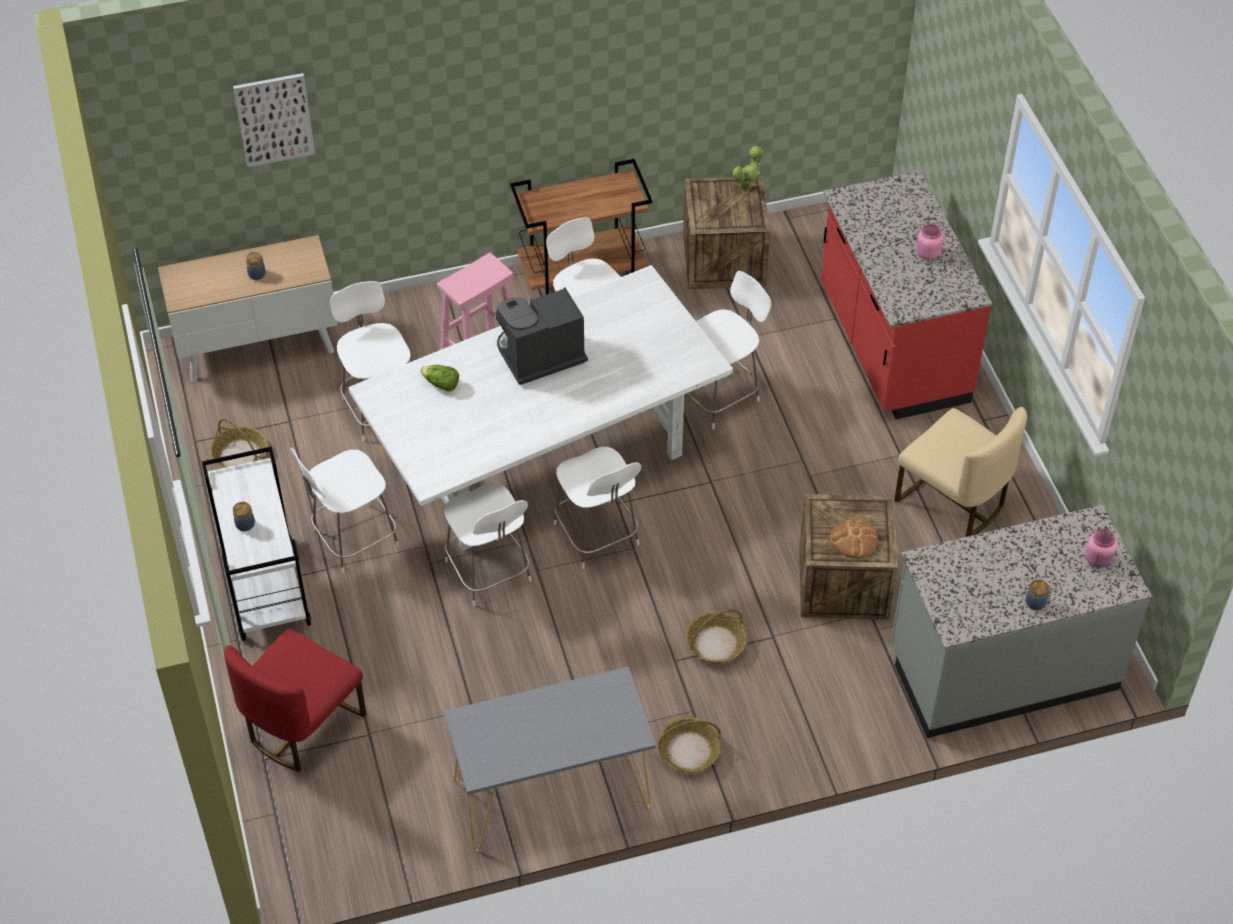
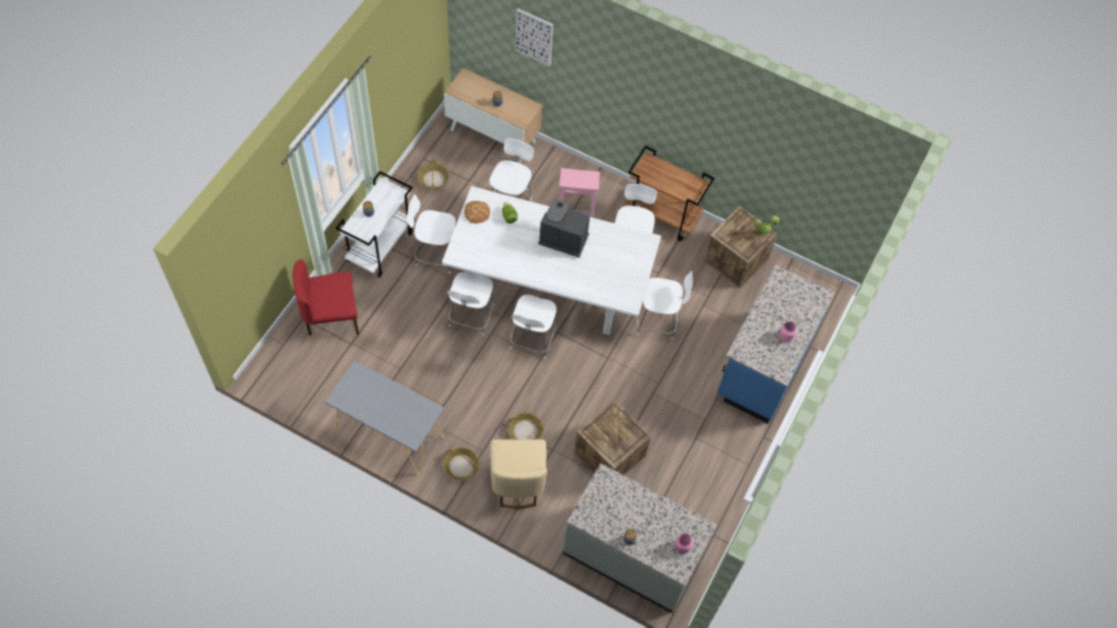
camera: 40 degrees right, 10 degrees up
red counter [821,171,992,419] -> blue counter [717,265,834,424]
bread [830,517,878,559] -> bread moved to [464,201,490,223]
beige chair [894,407,1027,537] -> beige chair moved to [490,439,547,508]

